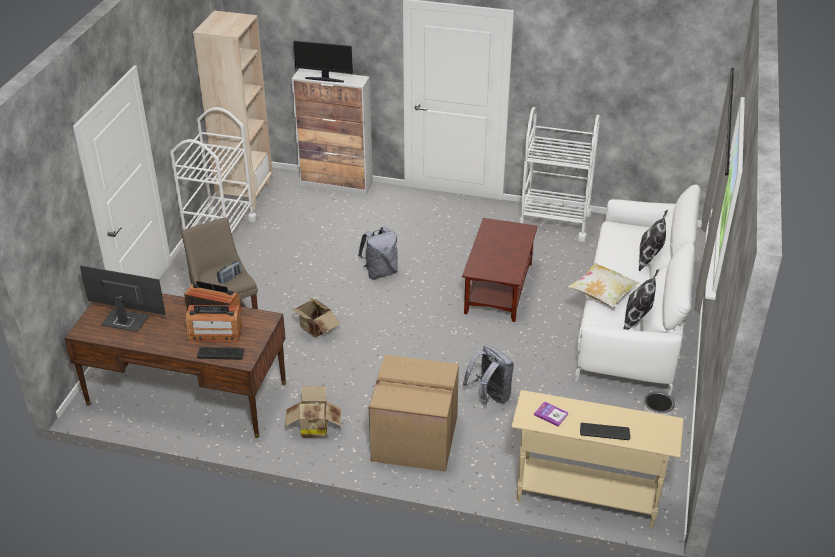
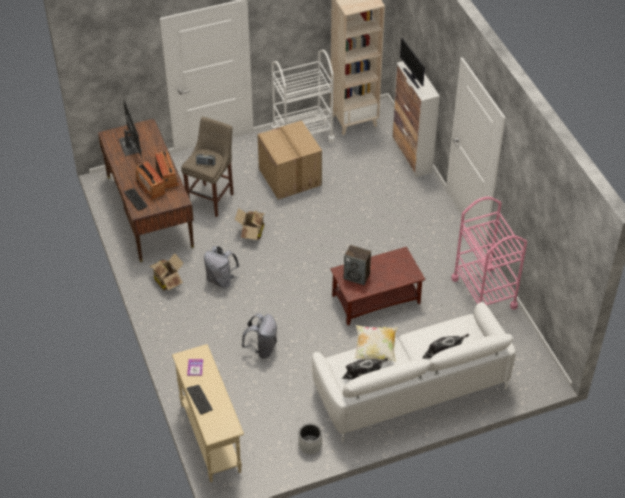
camera: 55 degrees right, 10 degrees up
grey backpack [358,227,398,280] -> grey backpack moved to [204,246,239,288]
cardboard box [369,355,459,472] -> cardboard box moved to [257,120,322,200]
white cart [520,107,600,242] -> pink cart [451,197,527,310]
none -> speaker [344,245,371,285]

